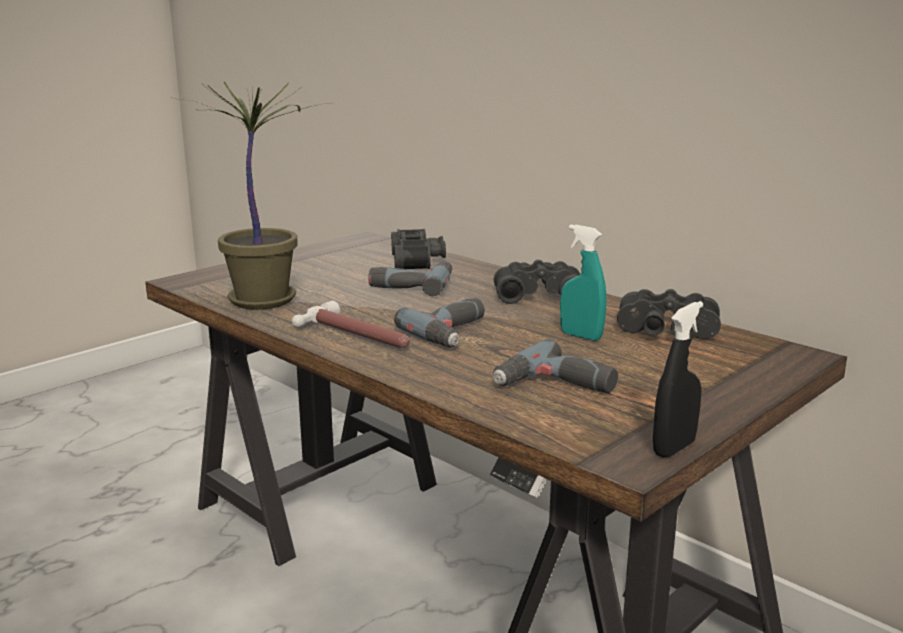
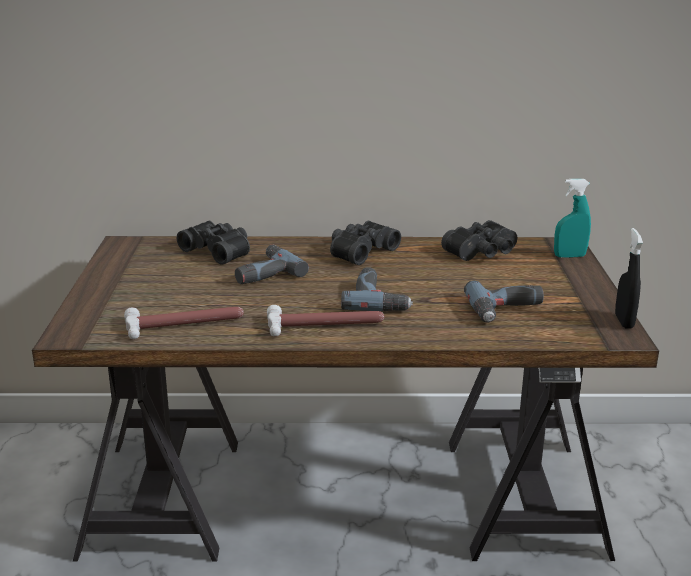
camera: 45 degrees left, 5 degrees up
potted plant [170,82,330,310] -> hammer [124,307,244,339]
turquoise spray bottle [560,225,606,341] -> turquoise spray bottle moved to [554,179,591,258]

